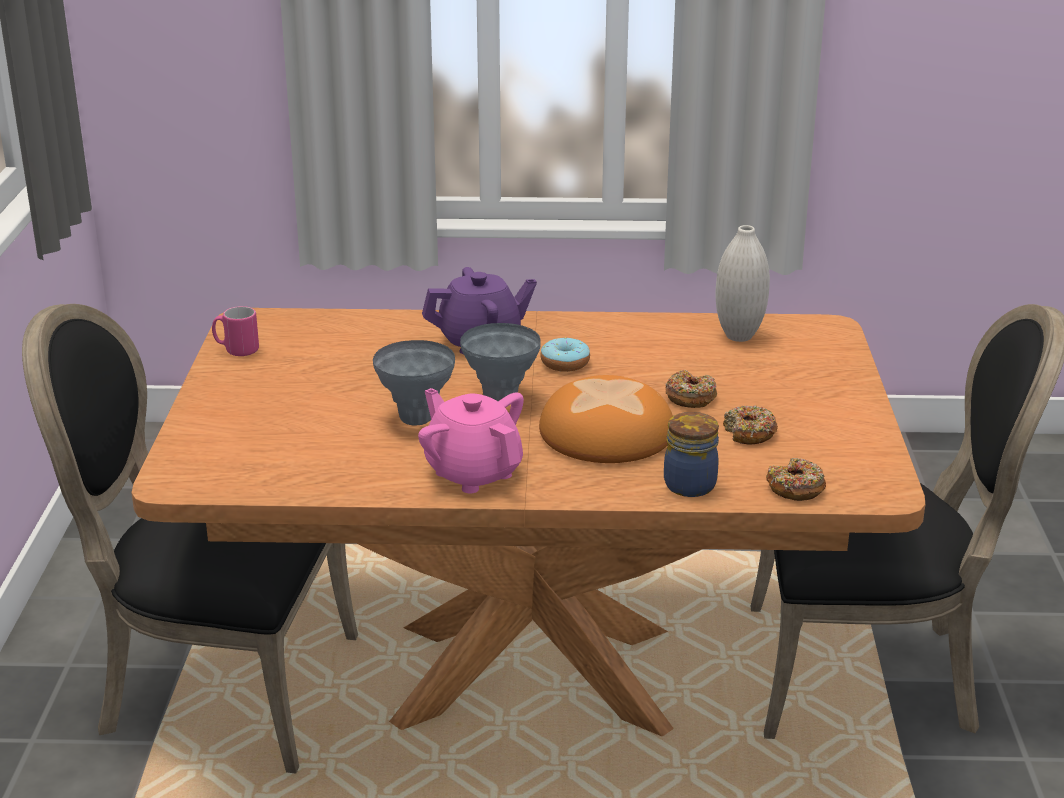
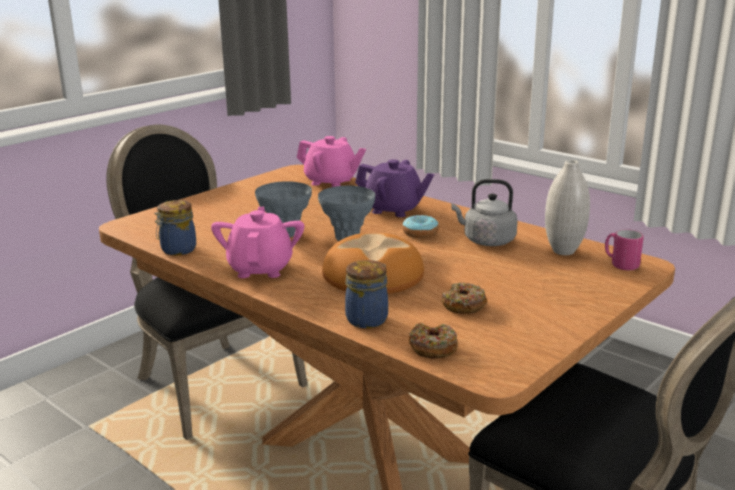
camera: 40 degrees right, 5 degrees down
pink mug [212,306,259,356] -> pink mug moved to [605,229,644,270]
donut [665,370,717,408] -> none
none -> jar [154,200,196,255]
none -> pink teapot [297,136,366,187]
none -> grey kettle [451,179,518,246]

